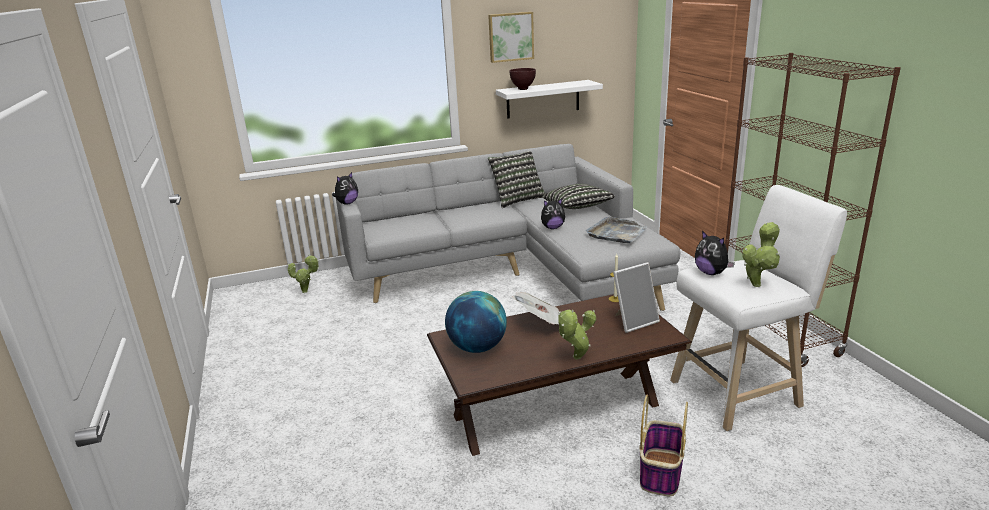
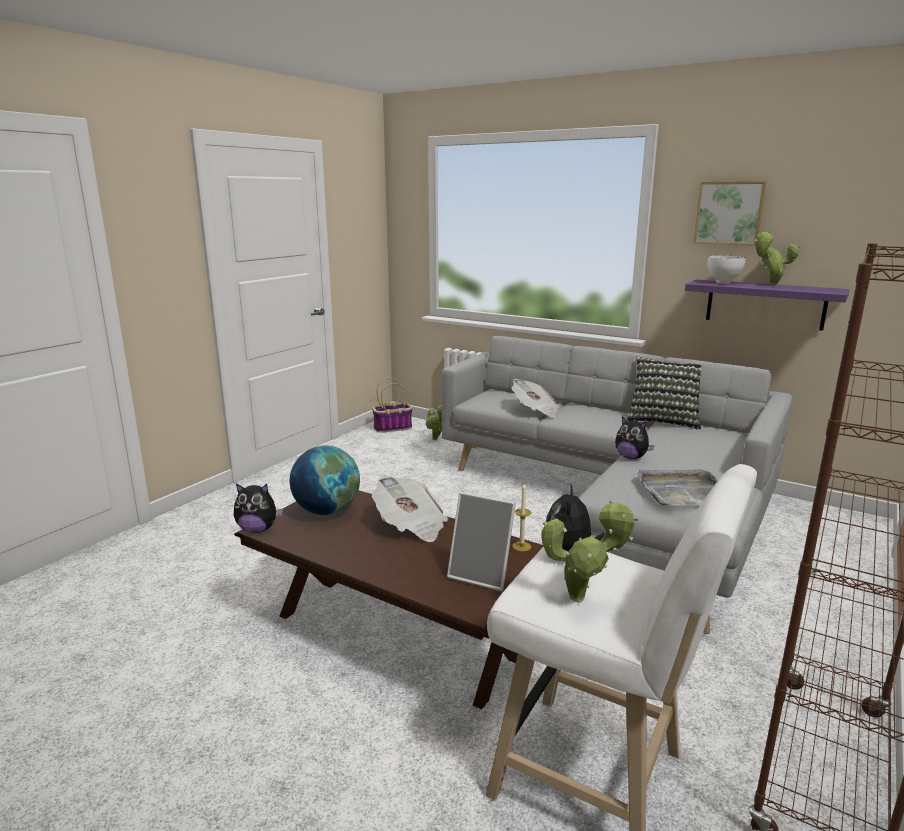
camera: 50 degrees right, 5 degrees down
plush toy [332,172,358,205] -> plush toy moved to [234,483,283,533]
white shelf [496,80,603,119] -> purple shelf [685,279,849,331]
brown bowl [510,68,536,90] -> white bowl [707,256,746,284]
pillow [543,184,615,209] -> none
potted plant [558,310,596,359] -> potted plant moved to [754,231,800,286]
basket [639,395,688,497] -> basket moved to [372,377,413,433]
none -> newspaper [511,379,560,418]

